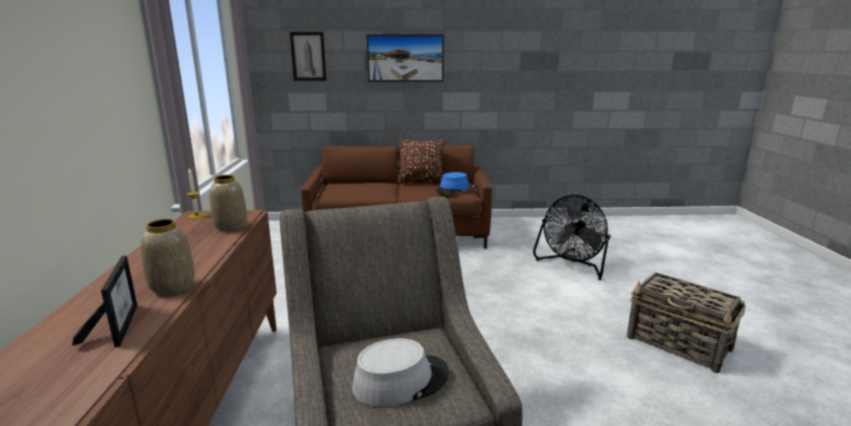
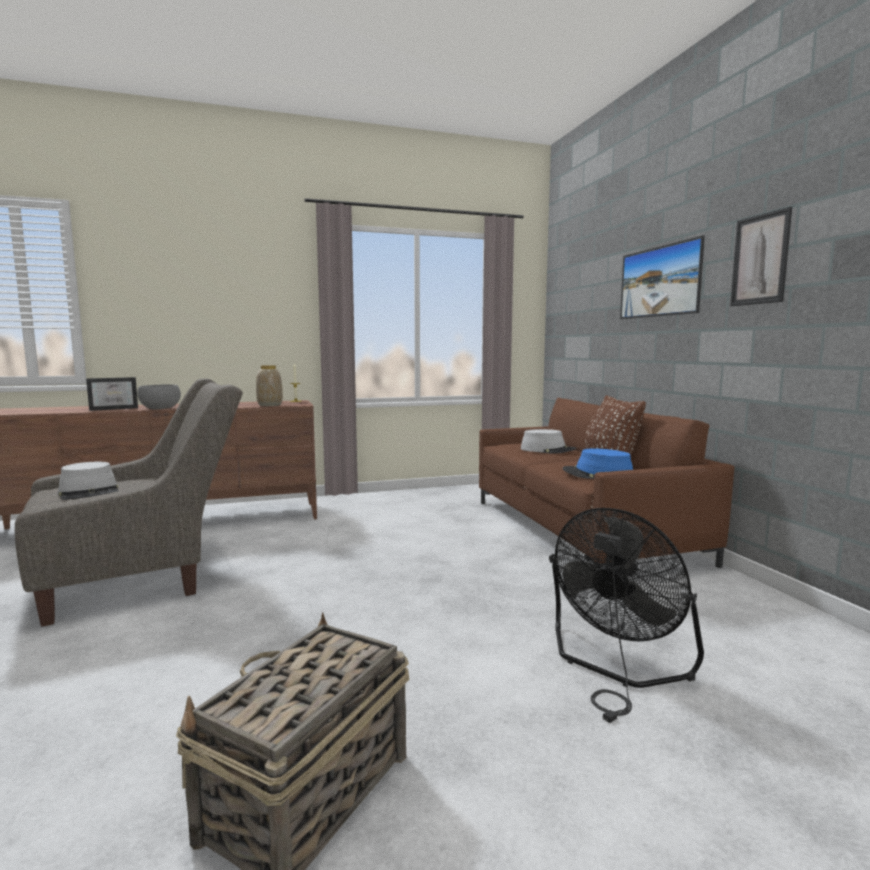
camera: 75 degrees right, 10 degrees down
vase [141,219,195,295] -> grey bowl [137,384,181,409]
picture [290,32,326,81] -> picture moved to [730,207,792,306]
black fan [533,195,611,280] -> black fan turned 105 degrees clockwise [549,508,704,723]
none -> grey hat [521,429,576,454]

